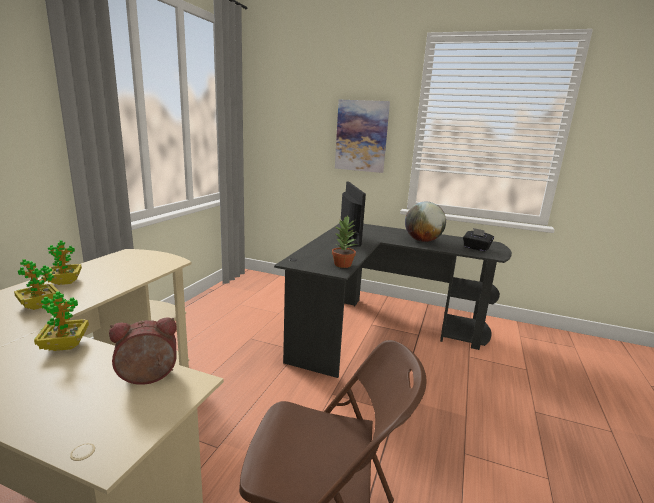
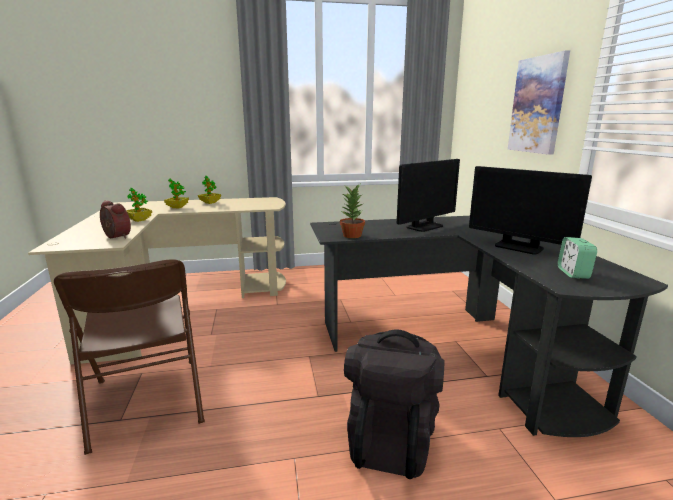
camera: 60 degrees right, 0 degrees up
globe [405,202,446,242] -> monitor [469,166,592,254]
black tissue box [463,228,494,251] -> alarm clock [558,237,597,279]
none -> black backpack [344,330,445,479]

